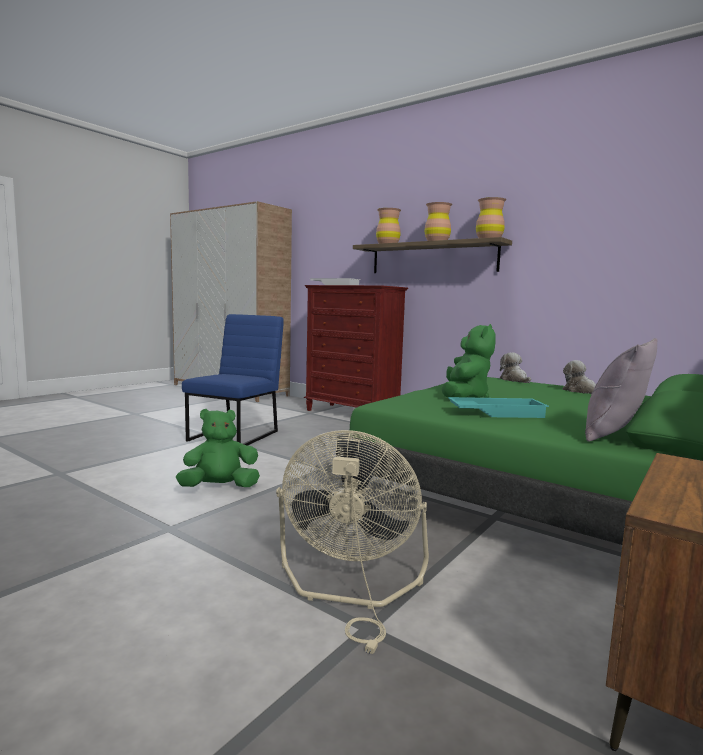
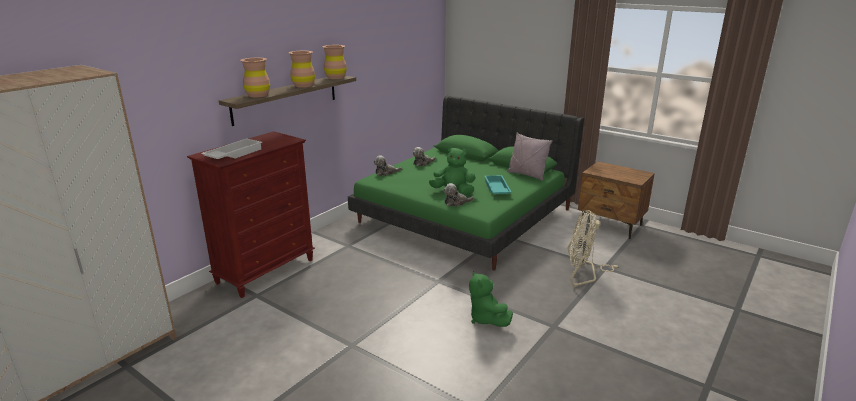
camera: 90 degrees left, 15 degrees up
blue chair [182,314,284,445] -> none
none -> plush toy [443,183,474,207]

